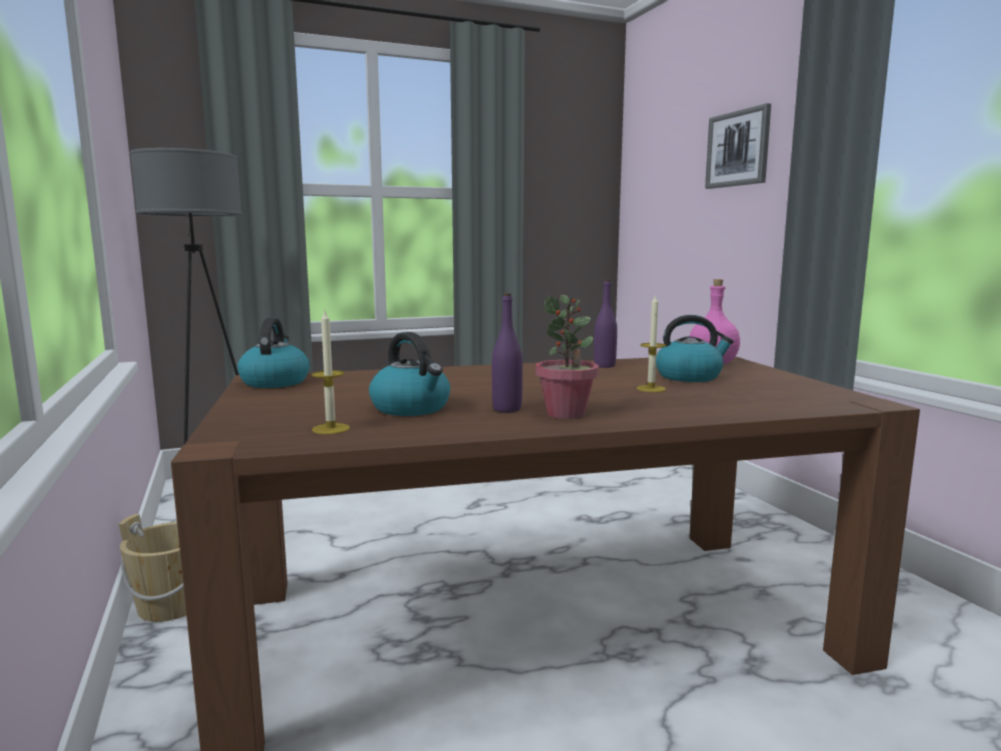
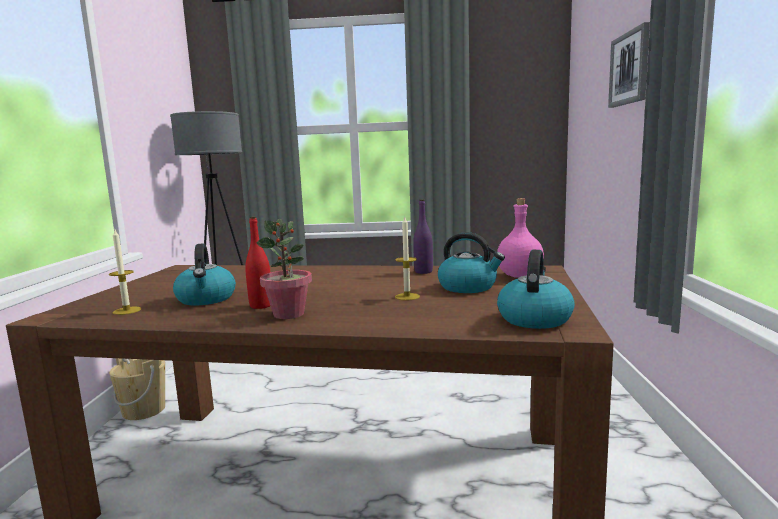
camera: 25 degrees right, 0 degrees up
kettle [237,318,310,388] -> kettle moved to [497,250,575,329]
purple bottle [492,293,523,412] -> red bottle [245,216,270,309]

